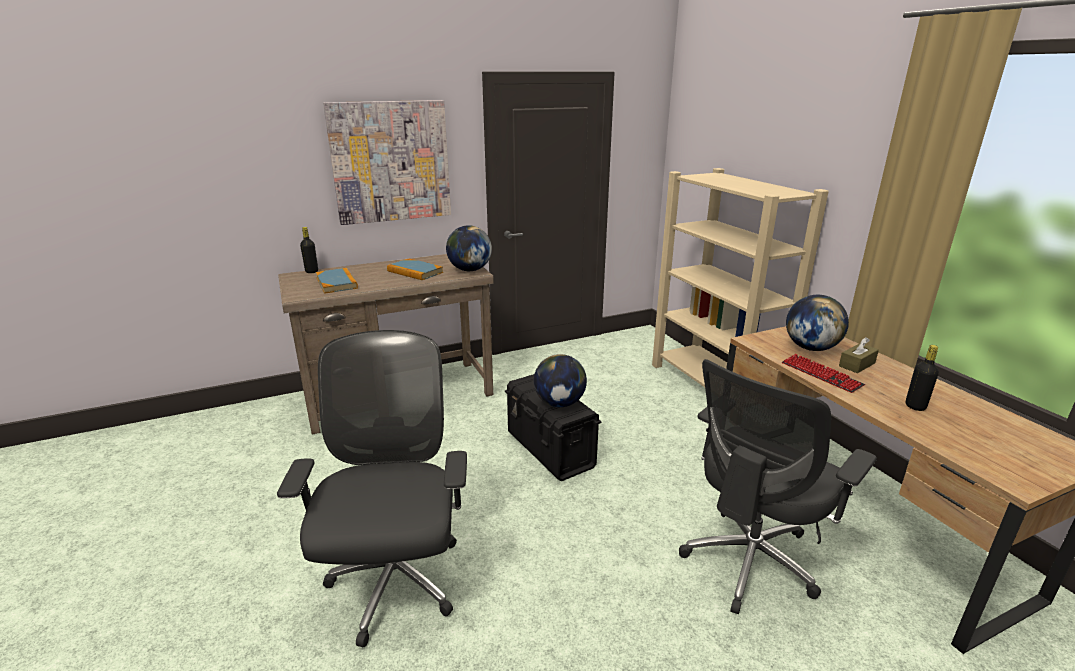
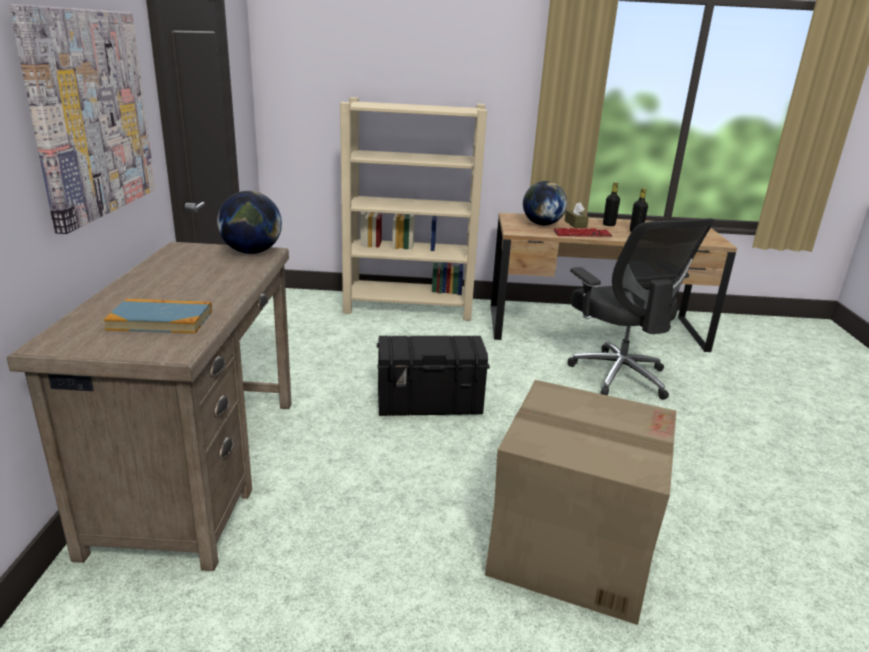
camera: 65 degrees left, 0 degrees up
office chair [277,330,467,647] -> cardboard box [485,380,677,625]
black bottle [300,227,318,273] -> black bottle moved to [603,182,620,226]
book [387,259,443,280] -> none
globe [534,354,587,407] -> none

